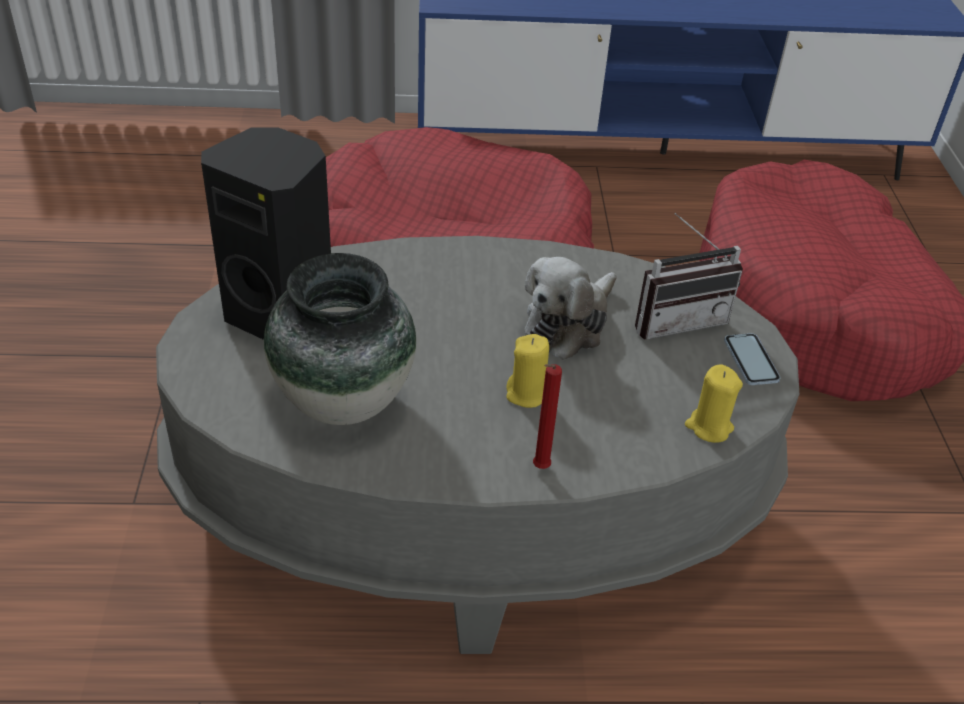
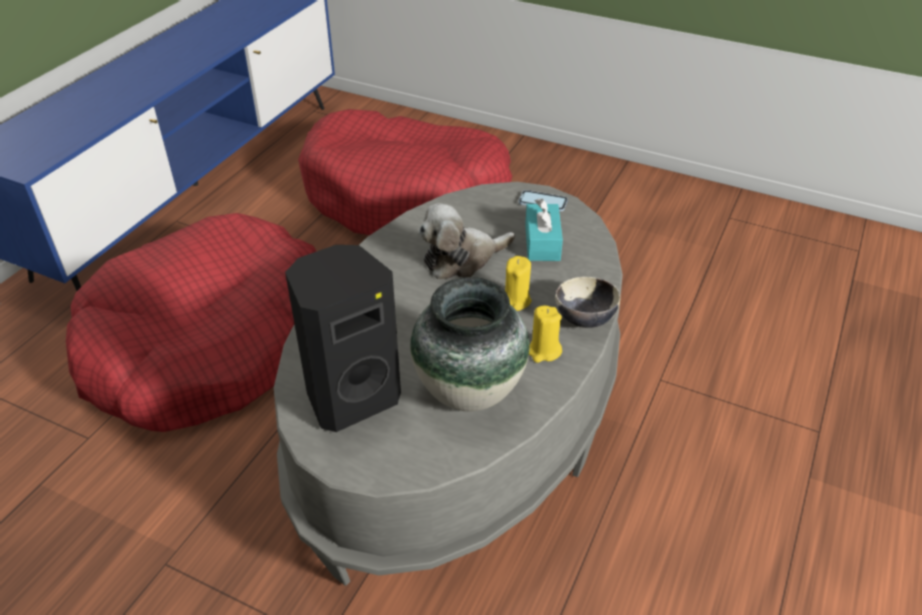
camera: 60 degrees left, 0 degrees up
plush toy [524,257,617,360] -> plush toy turned 90 degrees clockwise [418,203,515,280]
red candle [533,364,562,469] -> bowl [555,277,621,328]
radio [635,213,743,339] -> none
yellow candle [685,364,743,443] -> yellow candle moved to [529,306,562,363]
none -> turquoise tissue box [525,198,563,261]

